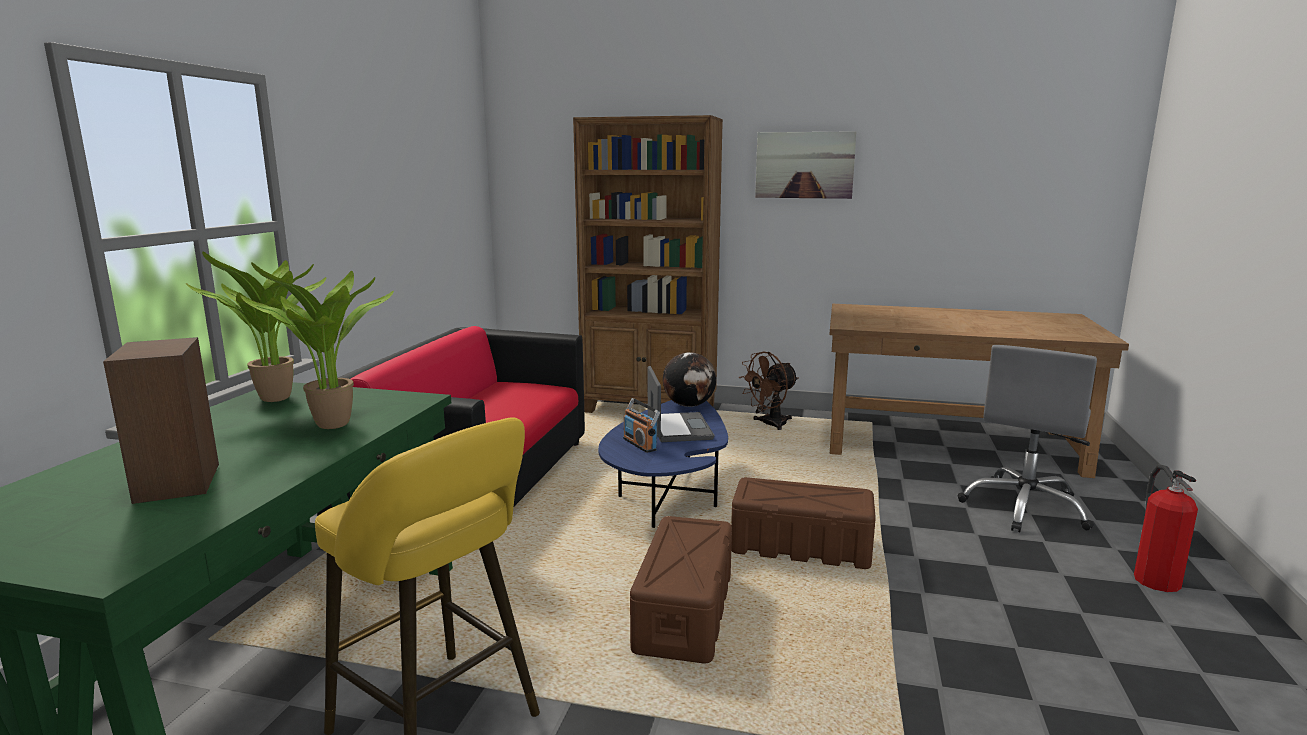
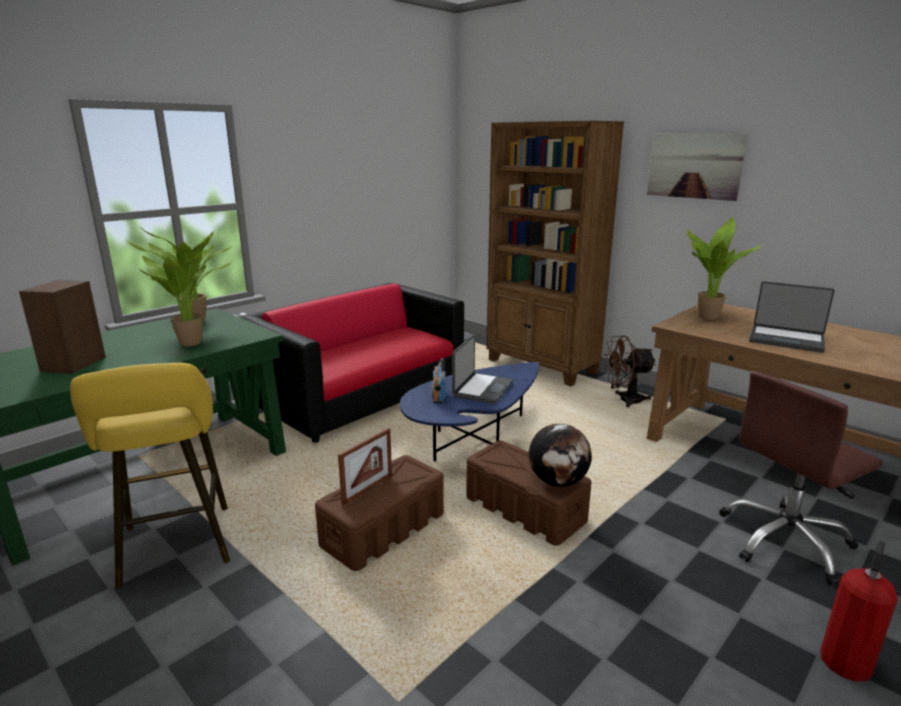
camera: 30 degrees right, 5 degrees up
globe [663,352,717,407] -> globe moved to [529,424,592,487]
grey office chair [957,345,1097,532] -> brown office chair [719,371,882,585]
none -> picture frame [338,428,392,506]
none -> potted plant [686,217,763,320]
none -> laptop [749,281,835,353]

